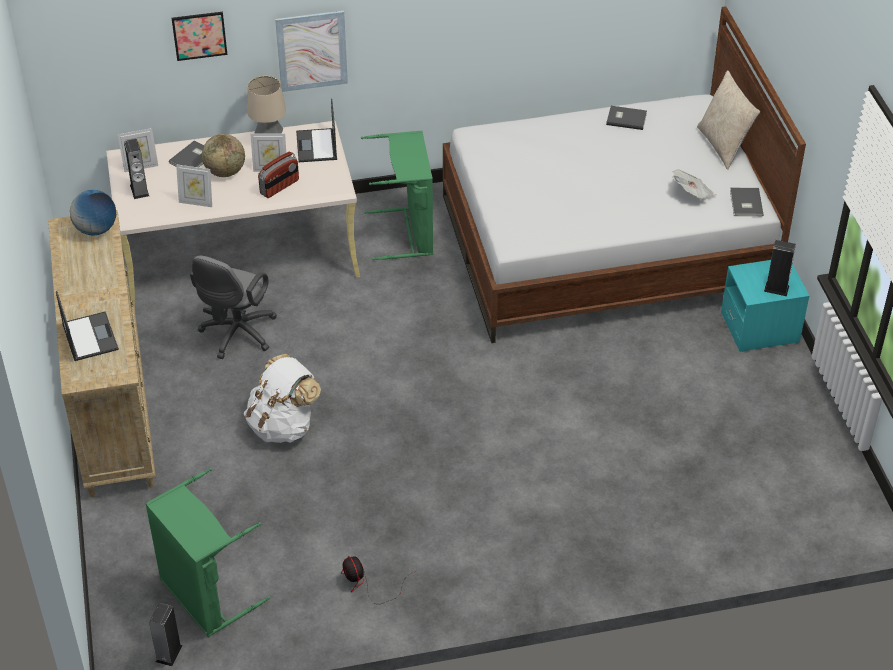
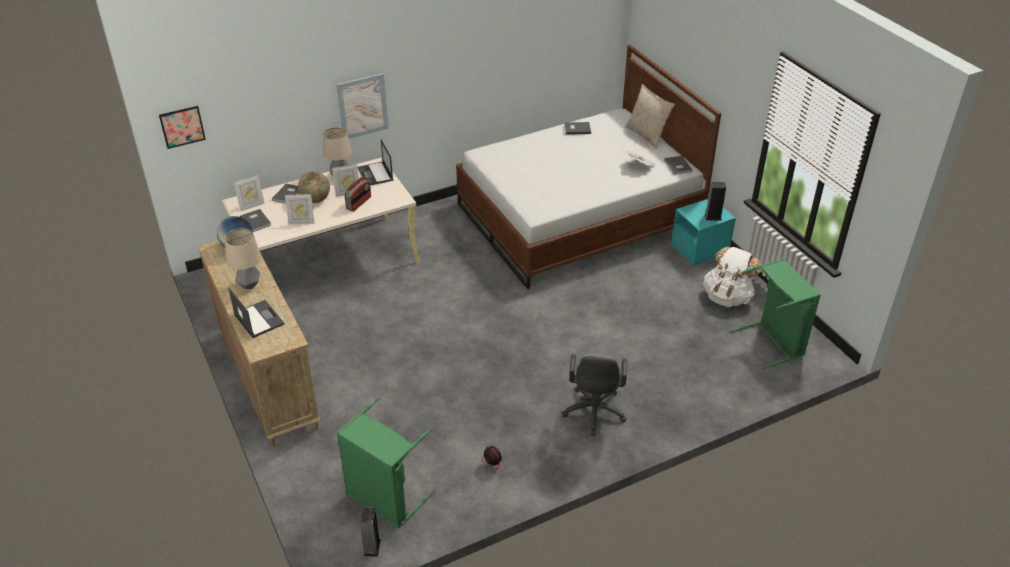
camera: 15 degrees left, 5 degrees down
speaker [124,139,149,199] -> grey book [240,209,272,232]
picture [172,12,227,61] -> picture moved to [159,106,206,149]
grey office chair [190,256,277,359] -> grey office chair moved to [562,353,627,436]
white backpack [244,354,321,443] -> white backpack moved to [703,246,762,307]
green laundry basket [361,131,433,260] -> green laundry basket moved to [730,259,821,369]
none -> table lamp [225,229,261,289]

